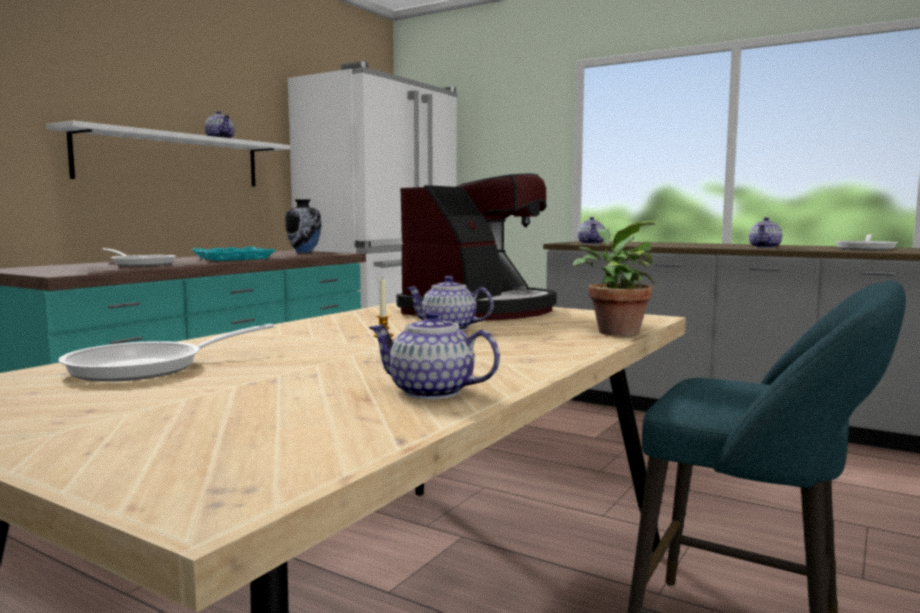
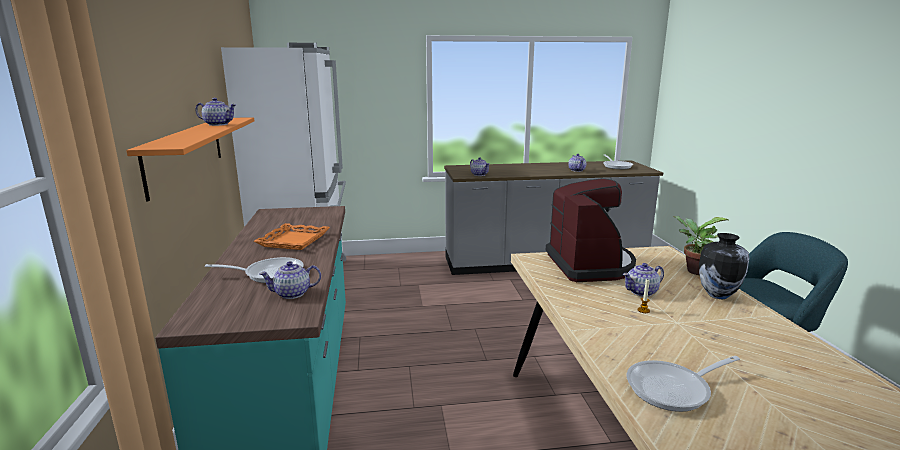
camera: 40 degrees left, 10 degrees up
white shelf [46,121,290,187] -> orange shelf [126,117,254,202]
frying pan [58,324,274,382] -> frying pan turned 60 degrees clockwise [627,356,740,412]
turquoise tray [192,247,275,261] -> orange tray [254,223,330,250]
vase [285,200,321,253] -> vase moved to [699,233,749,299]
teapot [369,310,500,400] -> teapot moved to [259,261,321,299]

